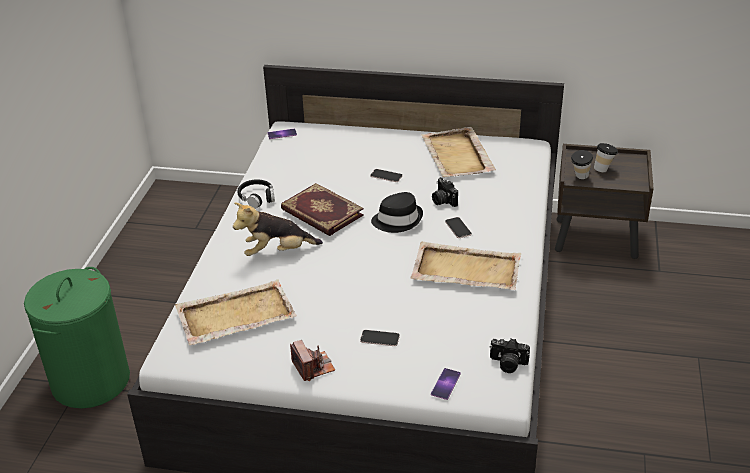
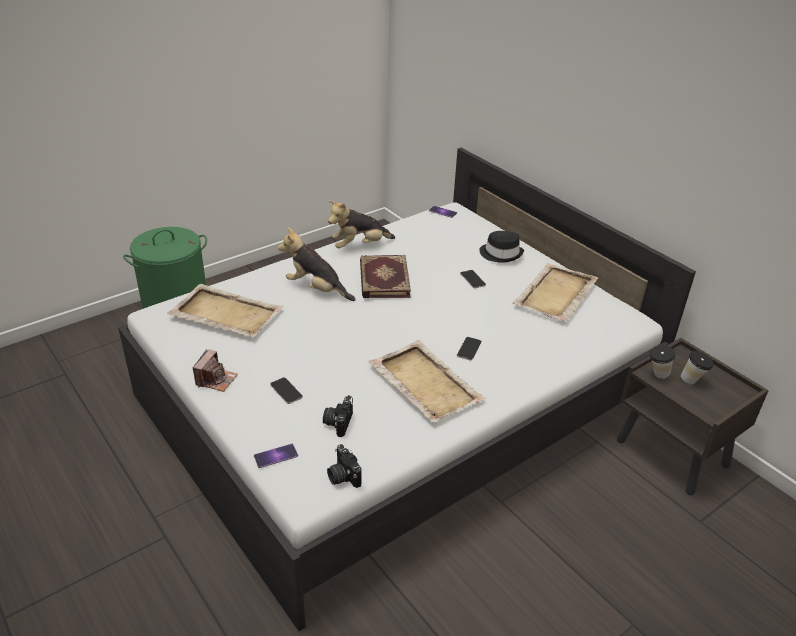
camera: 40 degrees right, 0 degrees up
black headphones [237,179,275,209] -> plush toy [328,200,395,248]
black hat [371,192,423,233] -> black hat moved to [479,231,524,263]
camera [432,177,458,207] -> camera moved to [323,395,353,437]

